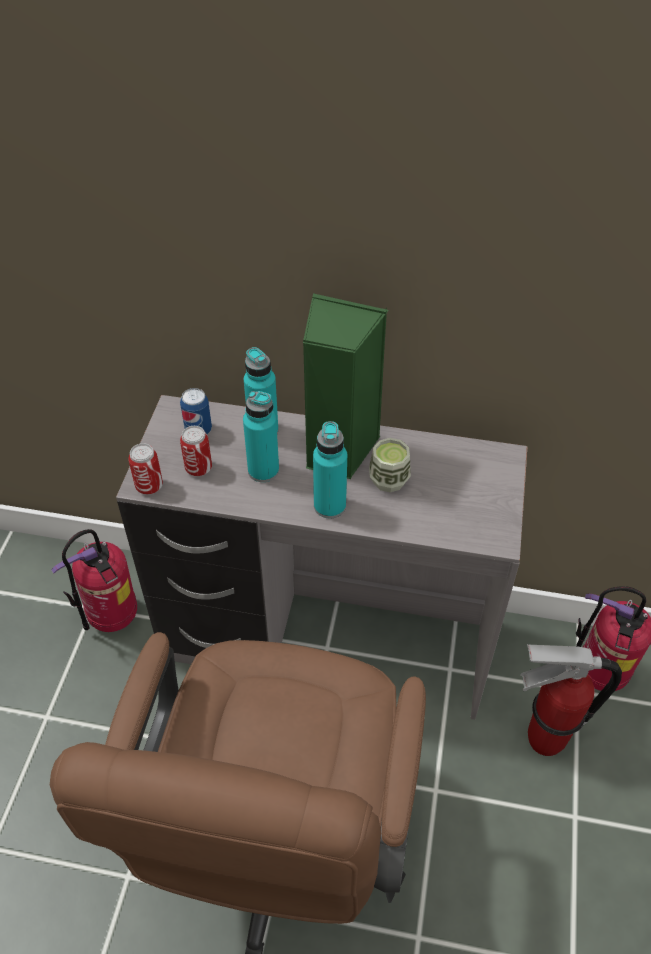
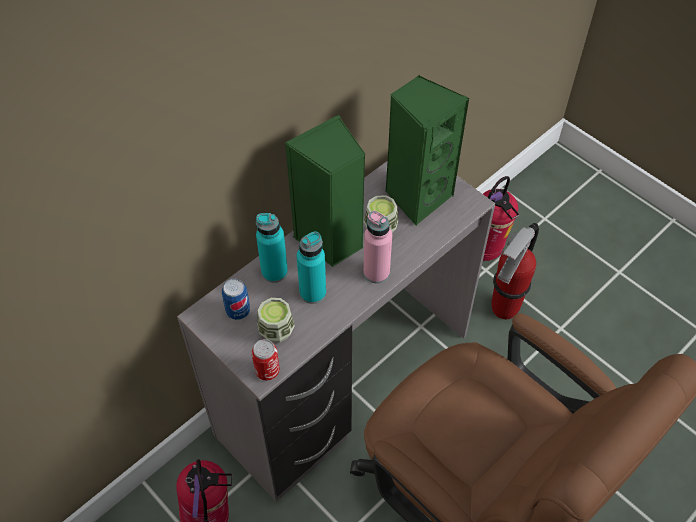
camera: 55 degrees left, 5 degrees up
can [180,426,212,476] -> cup [257,298,295,343]
turquoise bottle [313,421,347,518] -> pink bottle [363,211,392,284]
none -> green speaker [385,75,470,226]

